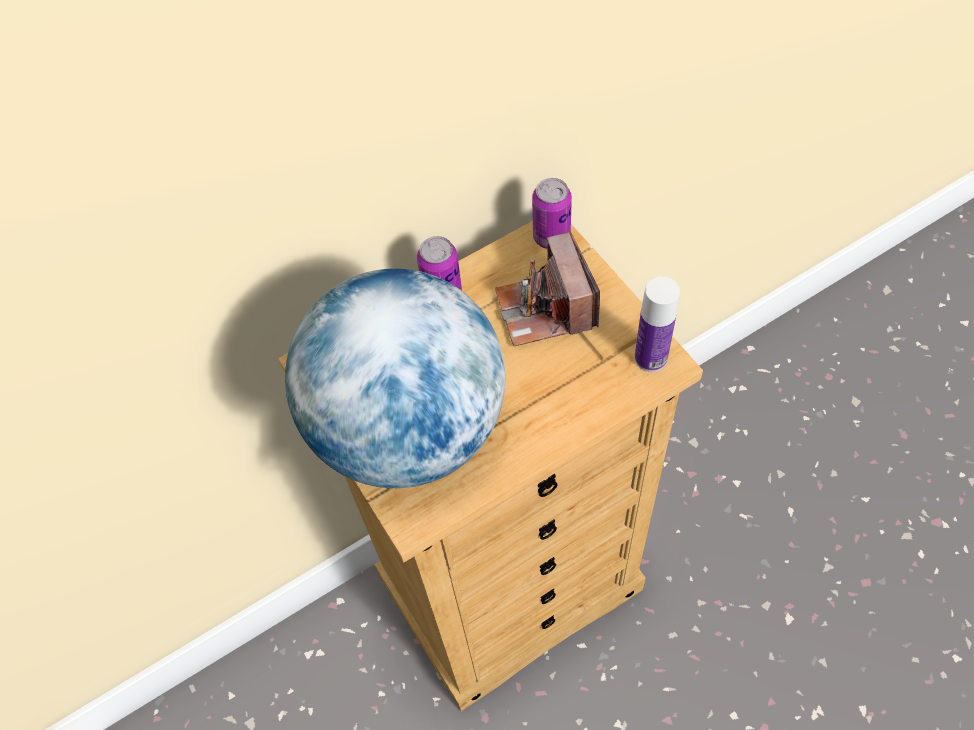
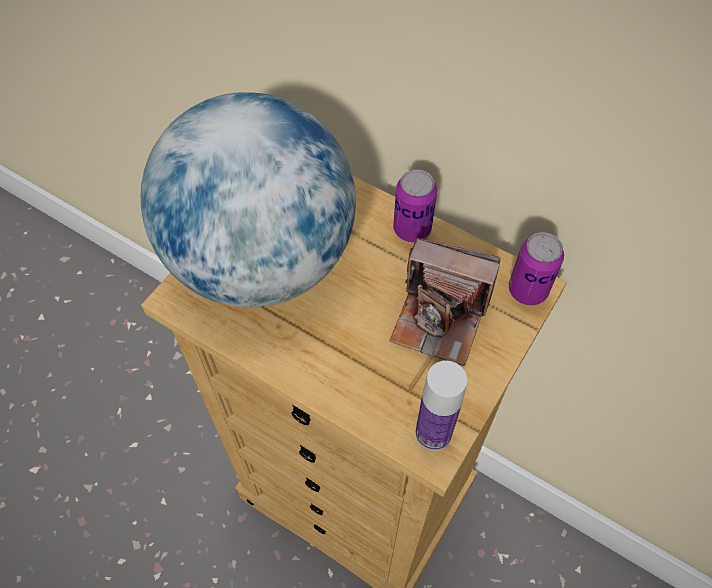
camera: 60 degrees right, 0 degrees up
camera [495,232,600,347] -> camera turned 120 degrees counterclockwise [389,238,501,366]

